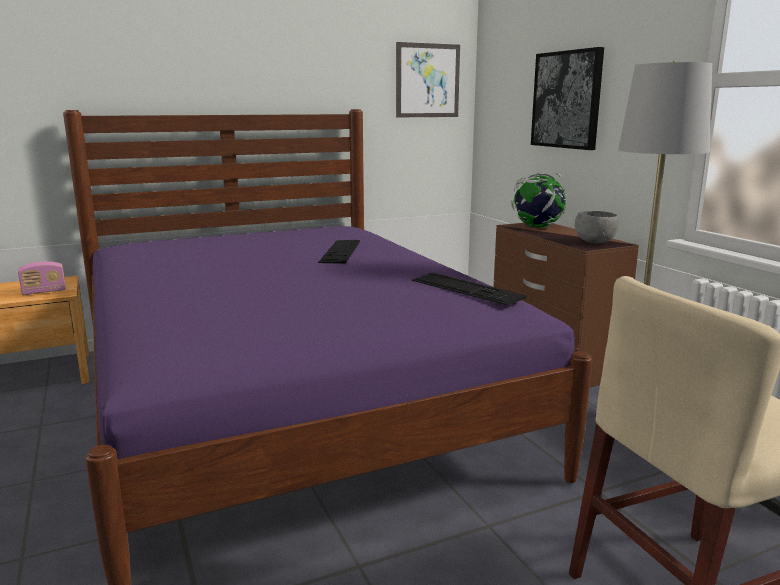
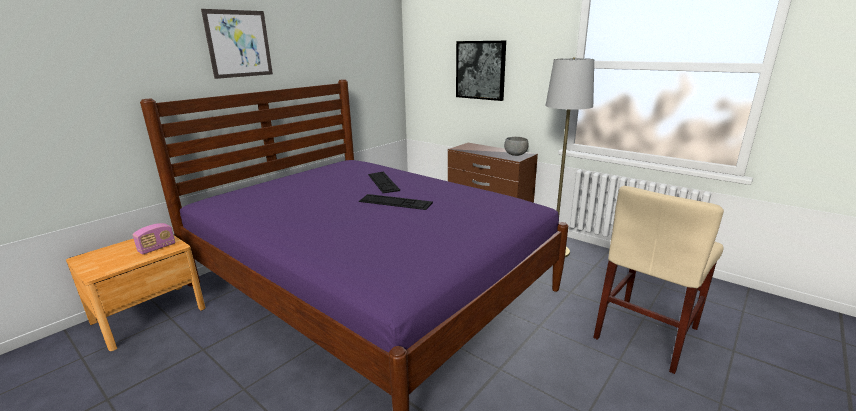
camera: 25 degrees left, 5 degrees up
picture [396,42,460,117] -> picture moved to [201,9,273,79]
keyboard [412,273,527,305] -> keyboard moved to [359,194,433,210]
globe [511,173,567,228] -> none

